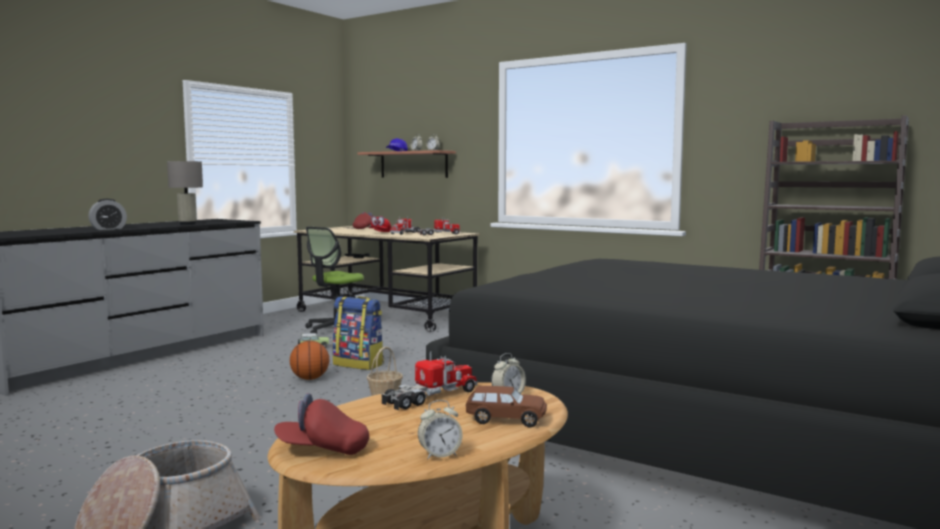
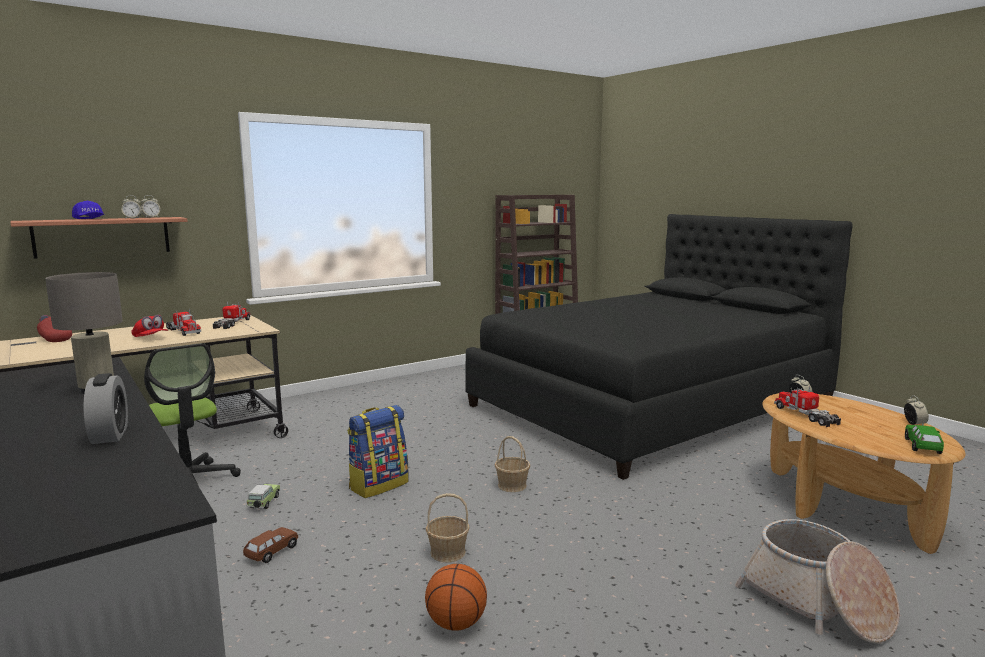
camera: 70 degrees left, 5 degrees up
red cap [274,393,369,455] -> green toy car [905,425,944,454]
basketball [290,341,329,380] -> basketball moved to [425,564,487,631]
brown toy car [465,386,547,428] -> brown toy car moved to [243,527,298,563]
none -> basket [426,493,470,563]

